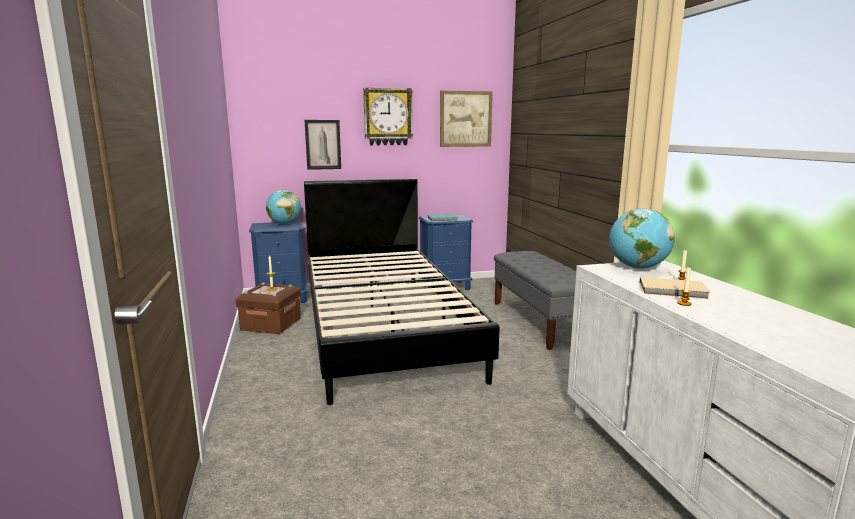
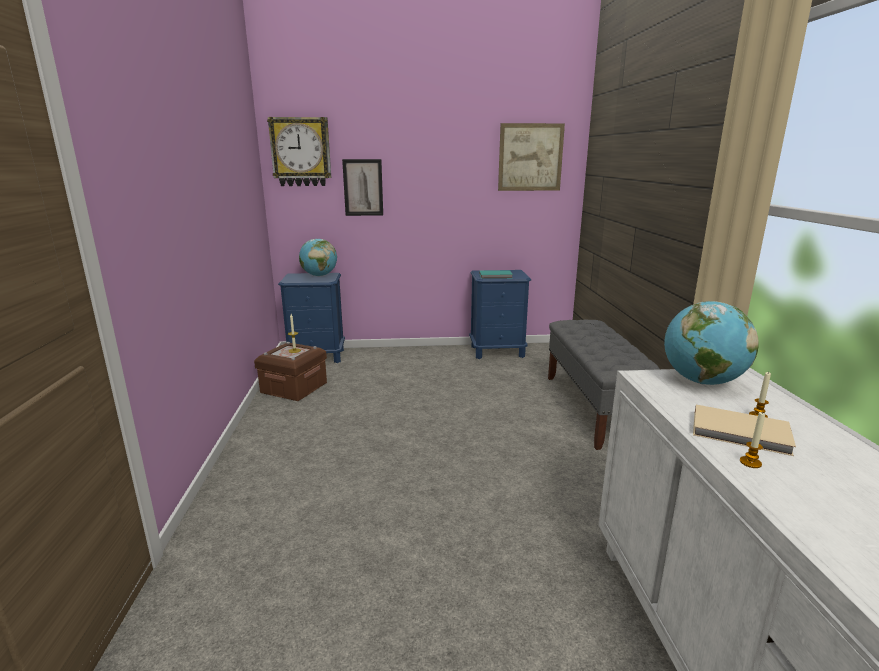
camera: 10 degrees right, 5 degrees up
black bed [304,178,499,405] -> none
wall clock [363,87,413,145] -> wall clock moved to [267,117,331,186]

